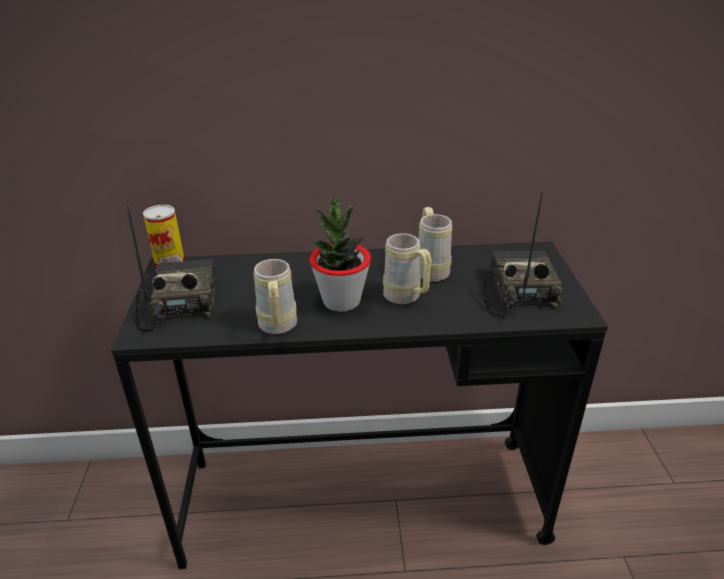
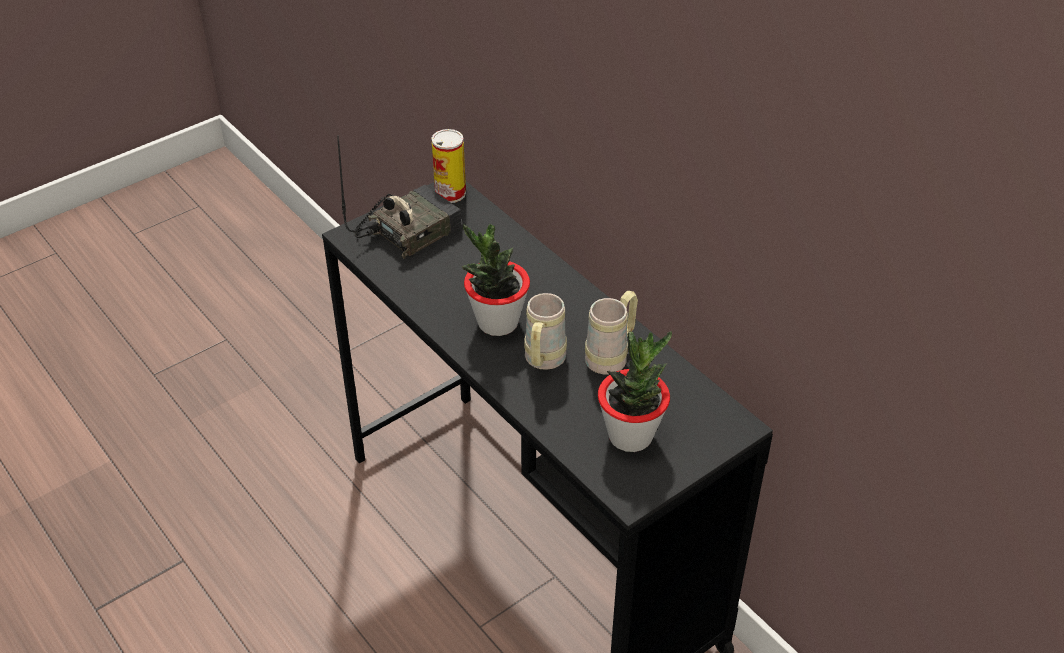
camera: 55 degrees right, 10 degrees up
beige mug [253,259,297,334] -> none
radio [484,193,564,317] -> potted plant [598,331,672,452]

